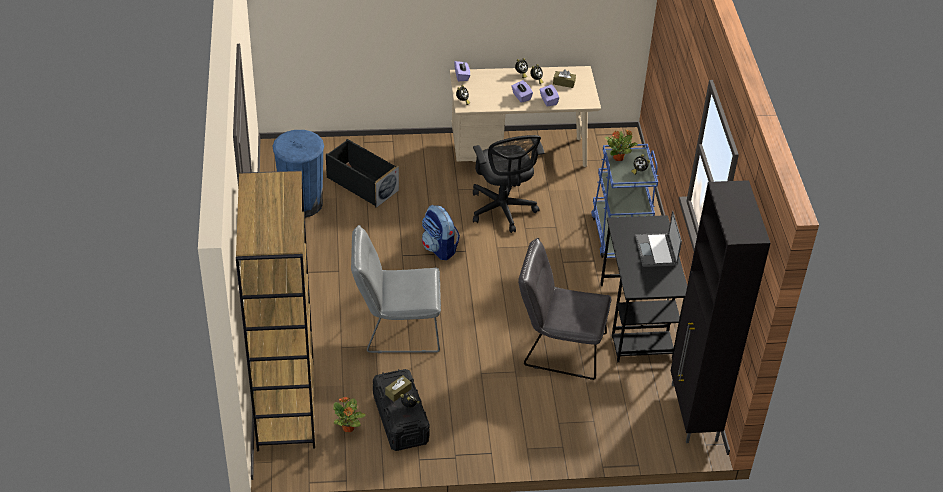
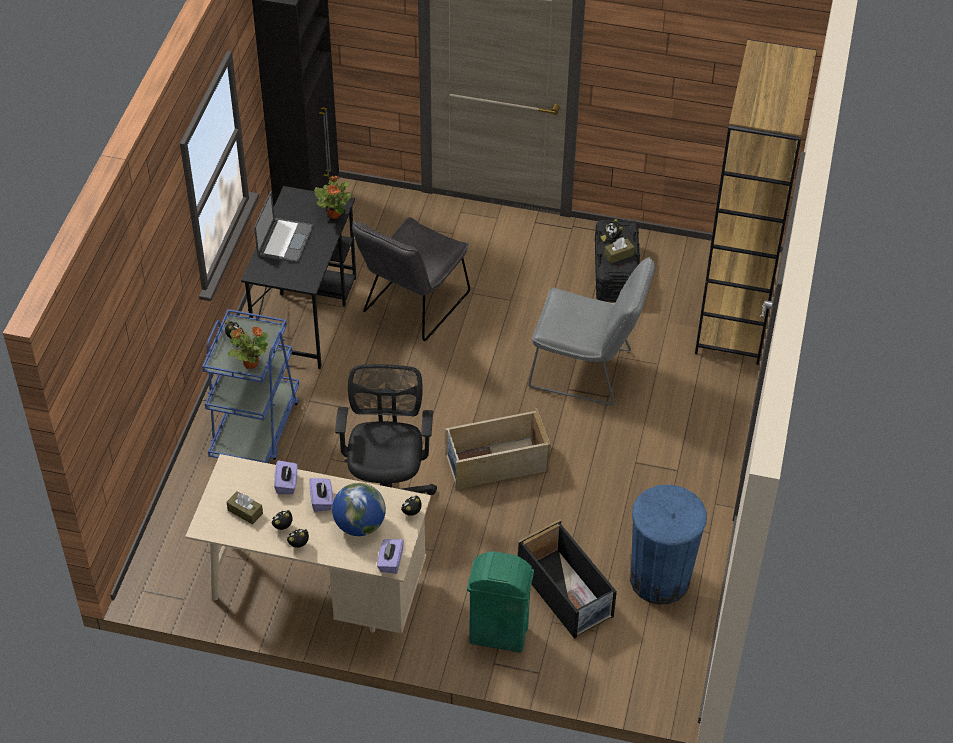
camera: 160 degrees left, 5 degrees up
potted plant [333,397,366,432] -> potted plant moved to [314,176,352,219]
backpack [422,205,460,260] -> beige storage box [445,408,550,490]
grey chair [518,238,611,380] -> grey chair turned 90 degrees clockwise [352,217,470,341]
none -> globe [332,483,386,536]
none -> green trash can [467,551,534,653]

